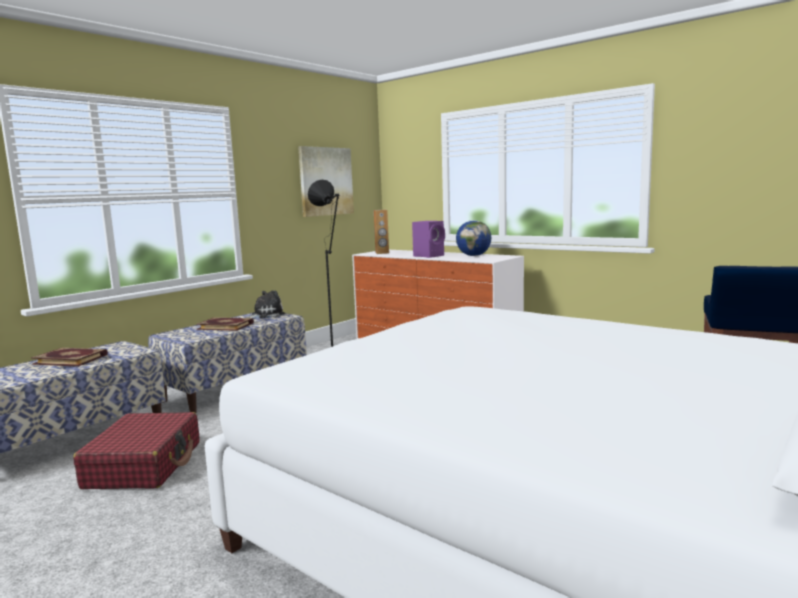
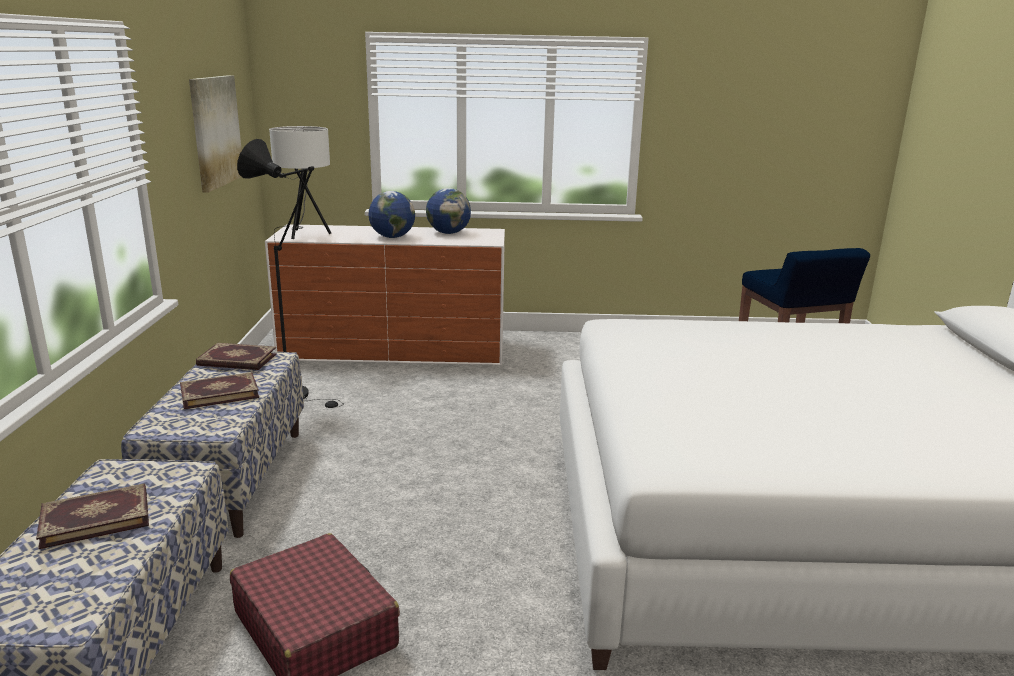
camera: 40 degrees left, 10 degrees up
plush toy [246,290,285,318] -> book [196,343,277,370]
brown speaker [374,210,389,254] -> white table lamp [269,126,331,239]
purple speaker [412,221,445,258] -> globe [368,191,415,238]

